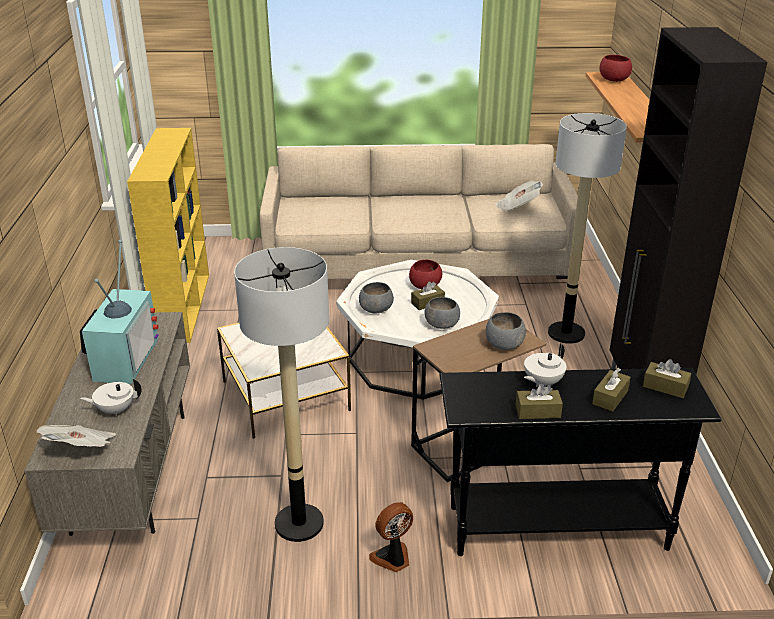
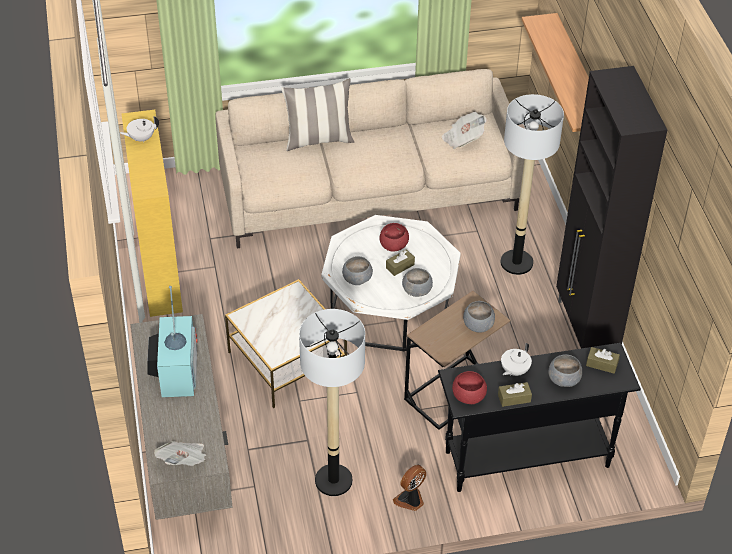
camera: 10 degrees left, 15 degrees up
white teapot [80,379,142,416] -> white teapot moved to [120,116,159,142]
brown tissue box [592,368,631,412] -> grey bowl [548,355,582,387]
red bowl [600,55,632,82] -> red bowl moved to [452,371,487,404]
none -> pillow [281,78,354,151]

